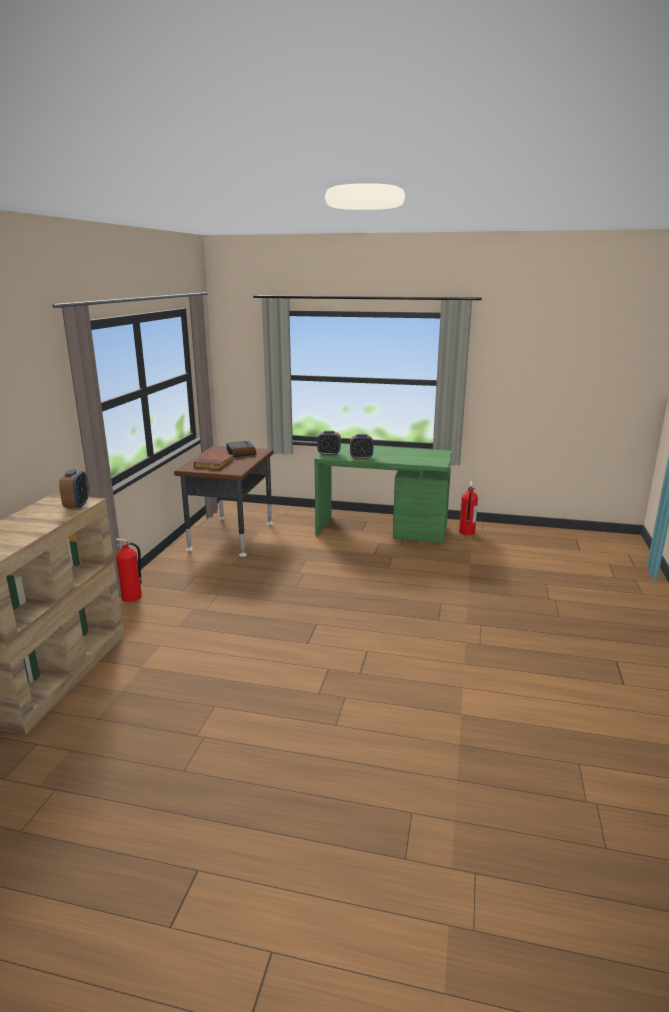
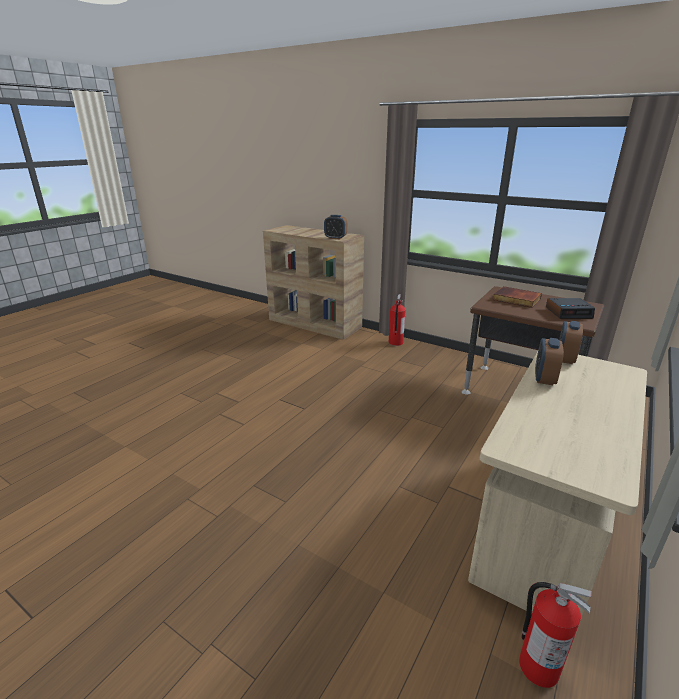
camera: 110 degrees right, 5 degrees up
green desk [314,444,452,543] -> beige desk [468,352,647,635]

